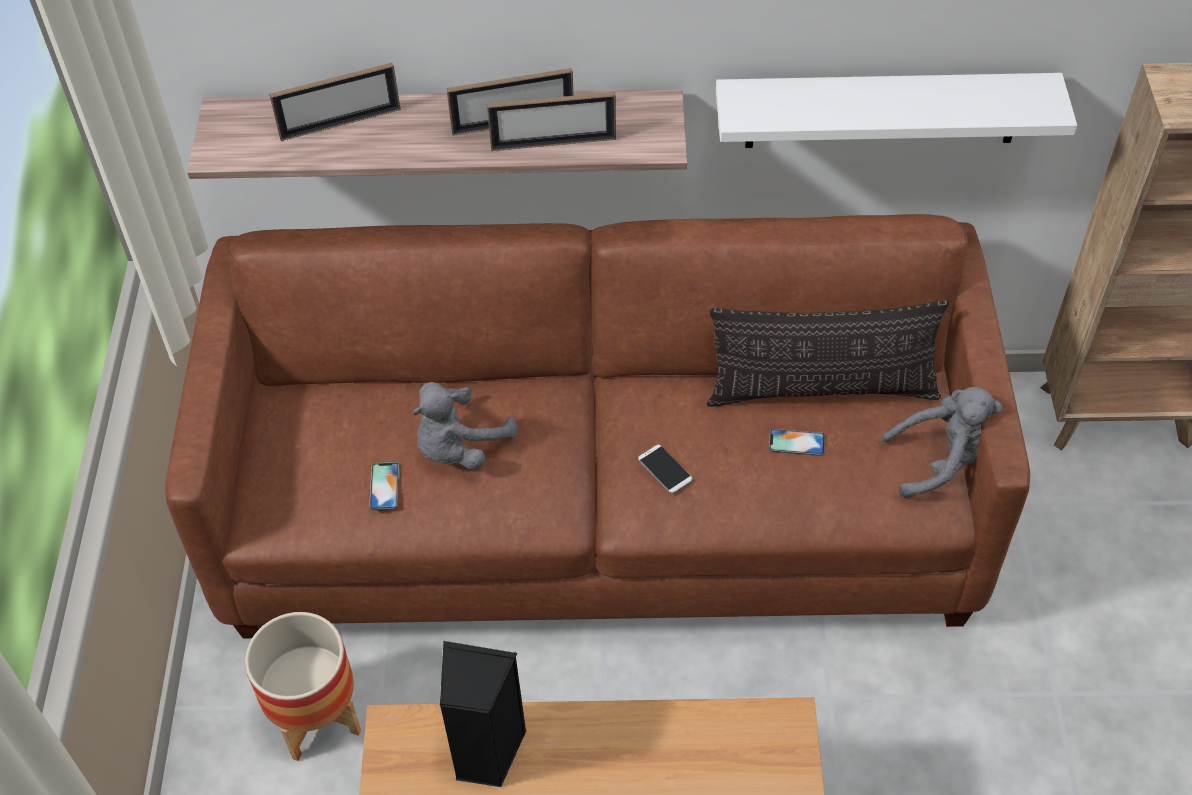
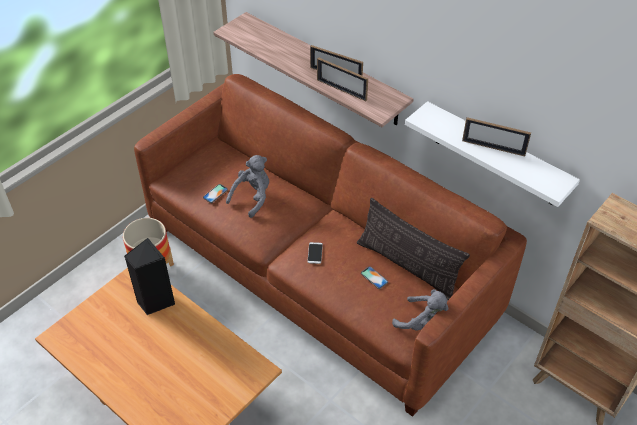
camera: 40 degrees right, 5 degrees down
picture frame [269,63,401,141] -> picture frame moved to [462,117,531,156]
grey plush toy [412,382,517,470] -> grey plush toy turned 135 degrees clockwise [226,155,269,218]

